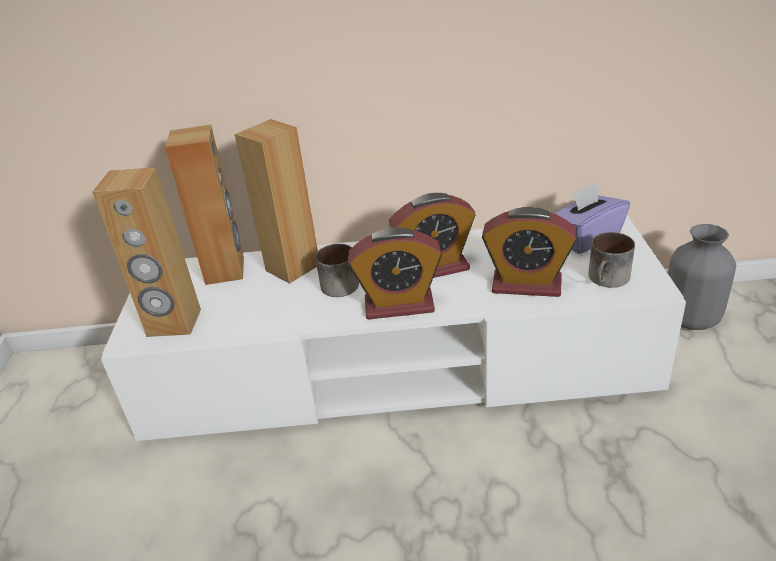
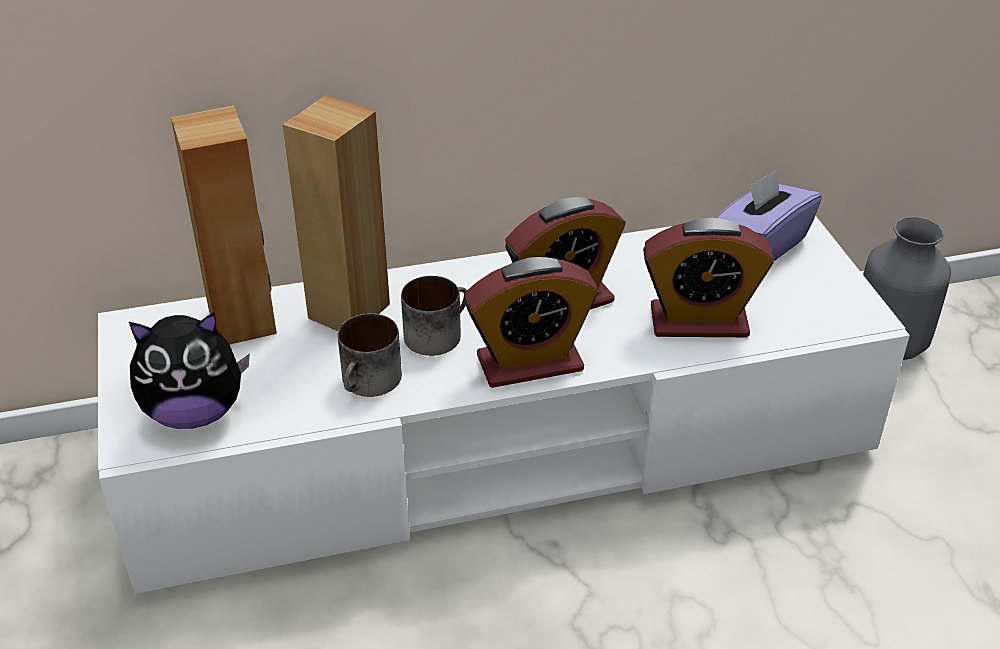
camera: 15 degrees left, 5 degrees up
brown speaker [92,167,201,337] -> plush toy [129,312,250,429]
mug [588,232,635,288] -> mug moved to [338,313,402,397]

